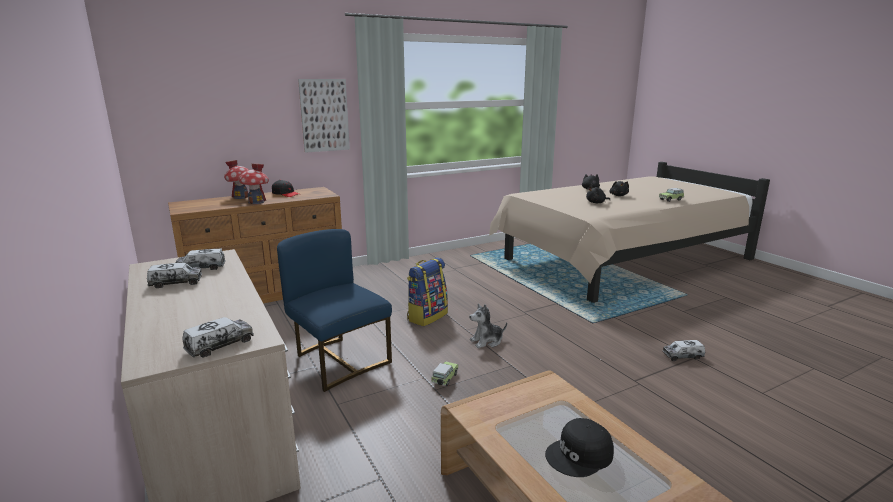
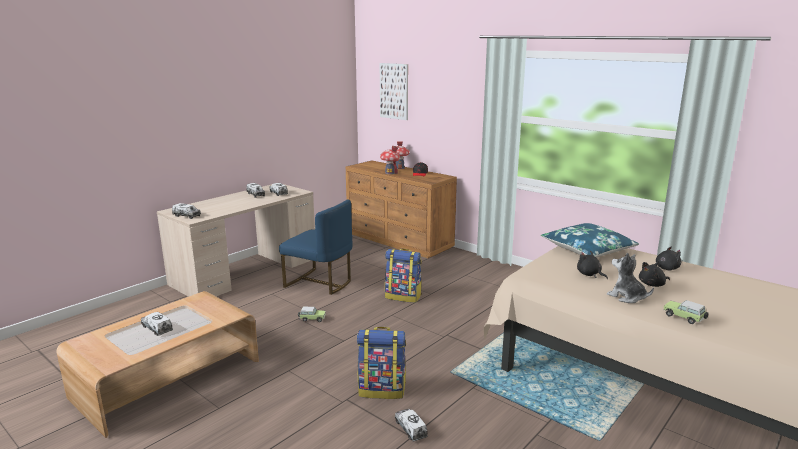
camera: 70 degrees right, 0 degrees up
blue chair [277,229,392,392] -> blue chair turned 90 degrees clockwise [279,199,353,295]
picture [298,79,350,153] -> picture moved to [380,63,408,120]
plush toy [469,303,507,348] -> plush toy moved to [607,253,654,303]
black cap [545,418,614,477] -> toy truck [141,312,173,336]
none -> backpack [357,327,406,399]
none -> blue pillow [541,223,639,257]

